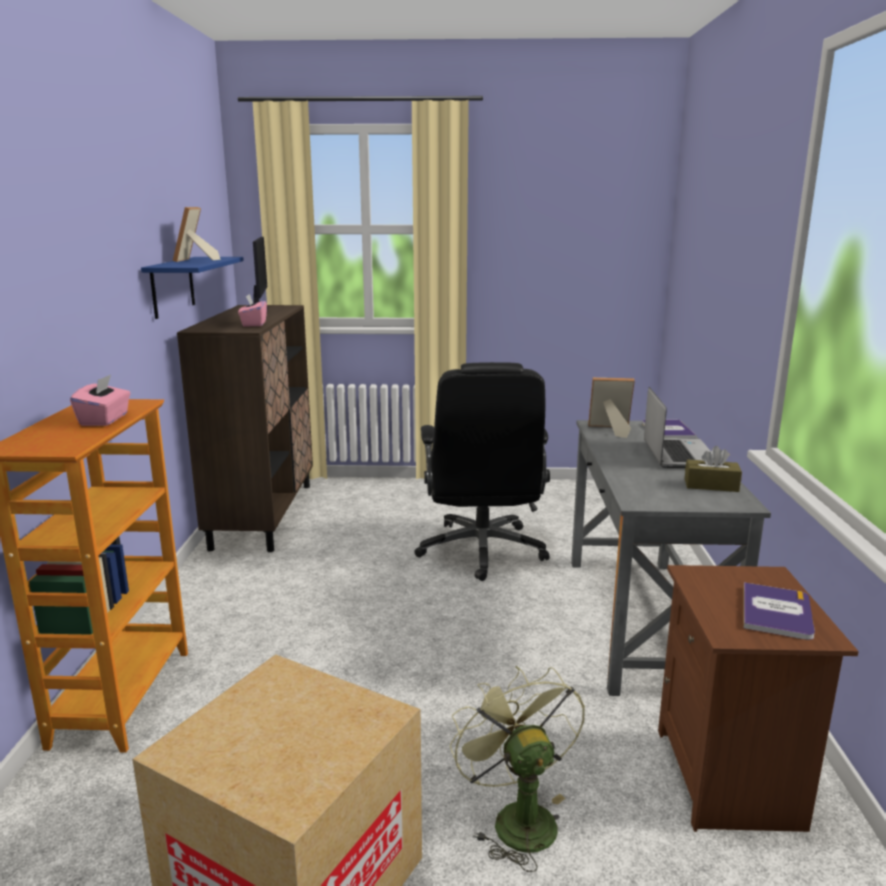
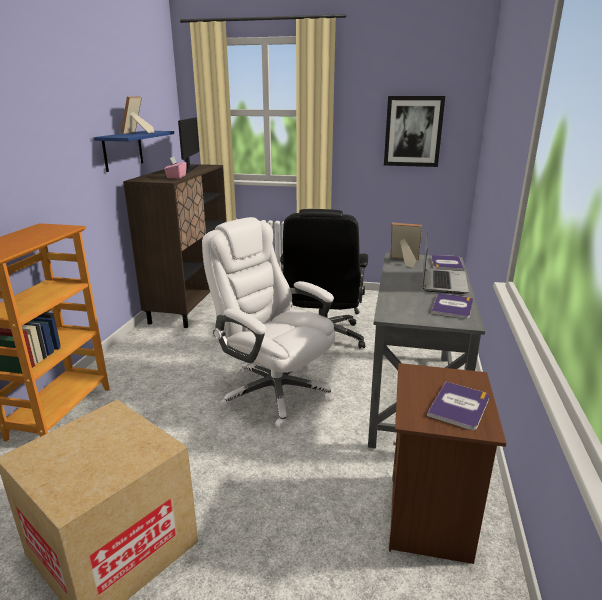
camera: 10 degrees right, 5 degrees up
pink tissue box [70,374,130,426] -> none
green fan [450,666,585,872] -> none
brown tissue box [685,446,742,492] -> book [431,293,473,319]
none -> white office chair [202,217,335,429]
none -> picture [384,96,445,167]

